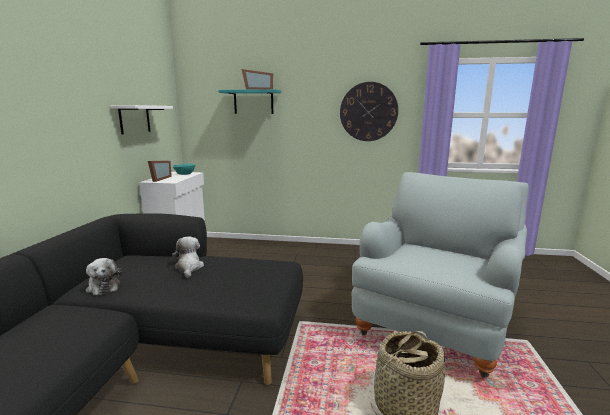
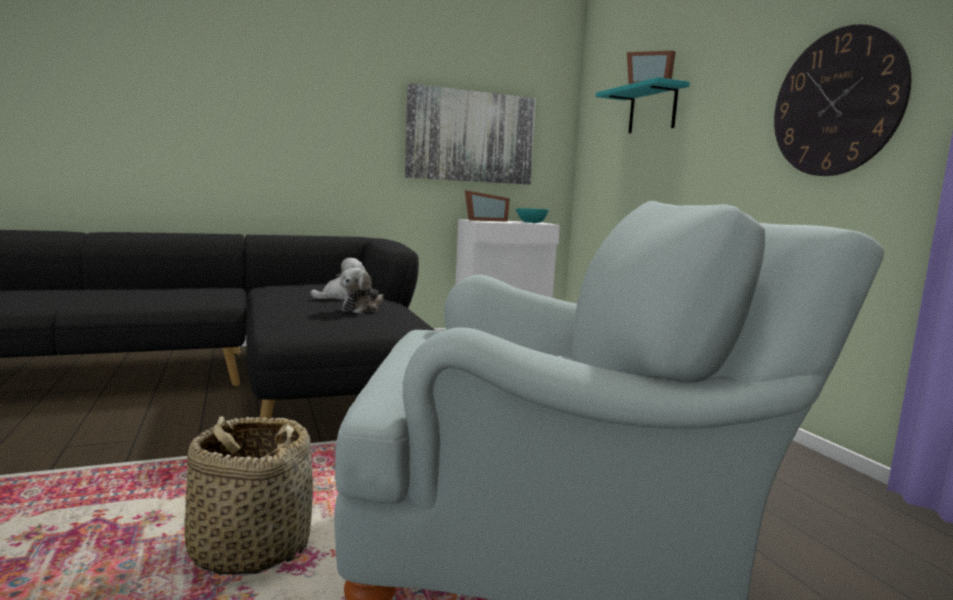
camera: 60 degrees right, 5 degrees down
plush toy [85,258,122,295] -> plush toy moved to [340,268,384,314]
white shelf [111,105,173,134] -> picture [405,83,536,185]

